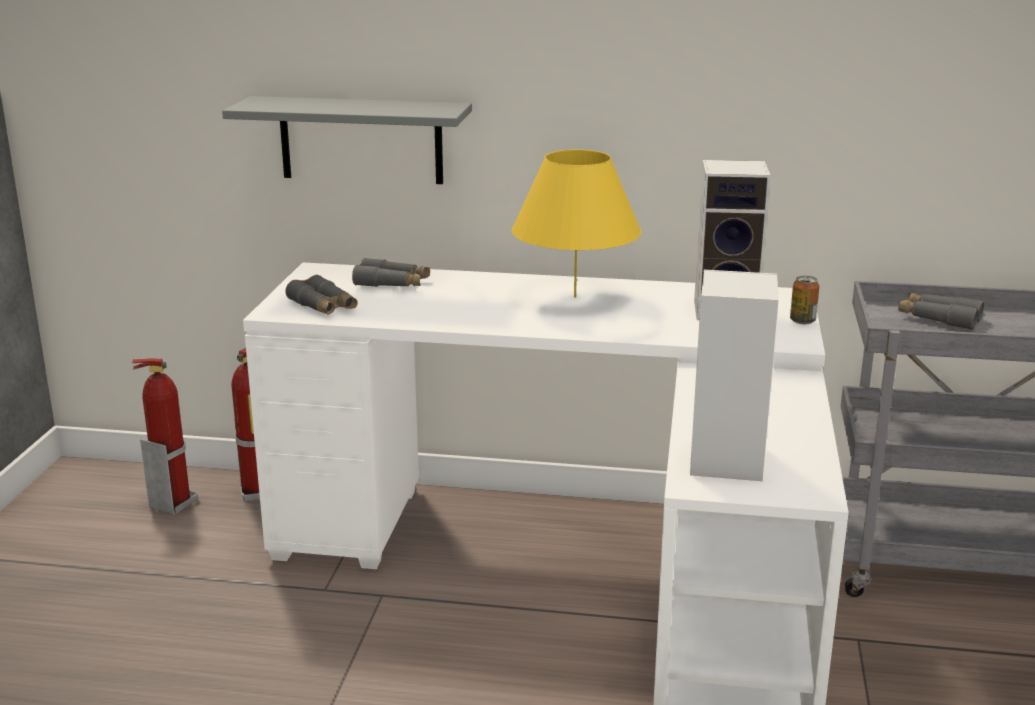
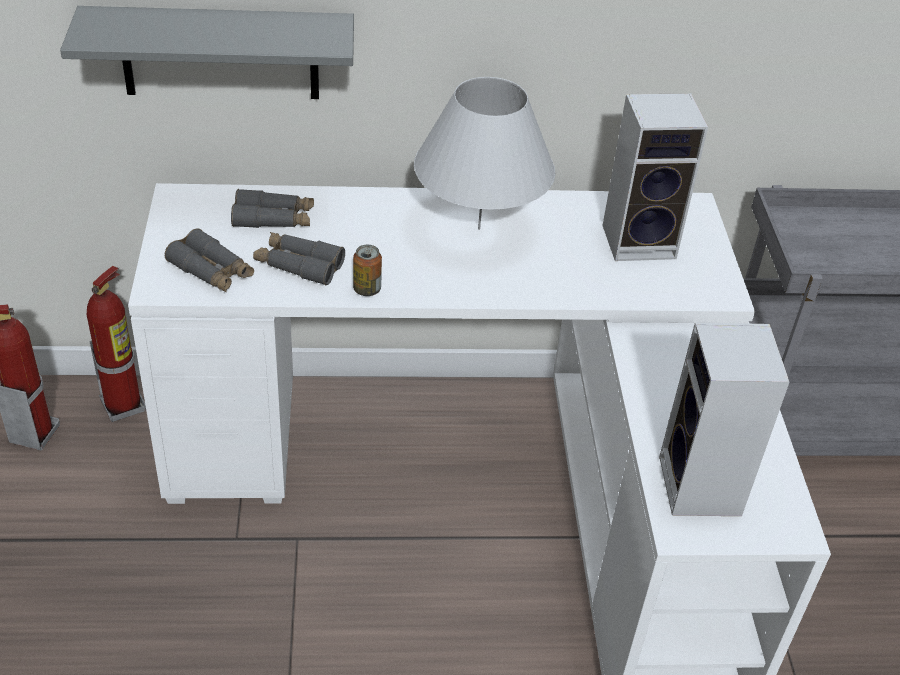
camera: 15 degrees left, 20 degrees up
yellow table lamp [512,150,641,298] -> white table lamp [414,77,556,230]
can [790,276,819,324] -> can moved to [353,245,382,296]
grey binoculars [898,293,984,330] -> grey binoculars moved to [253,232,345,285]

